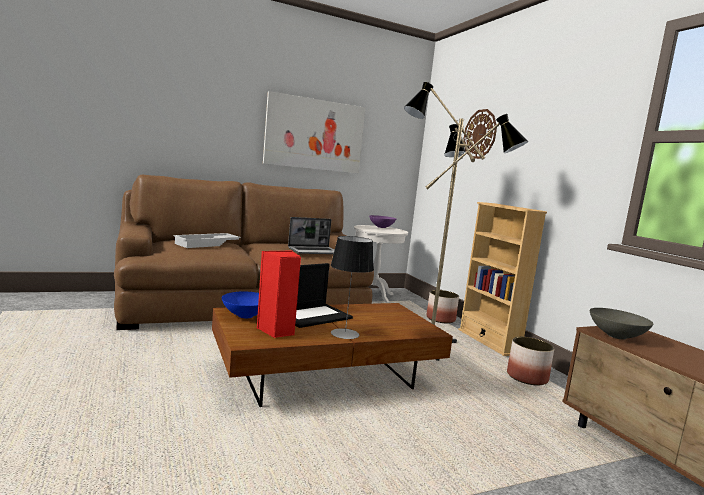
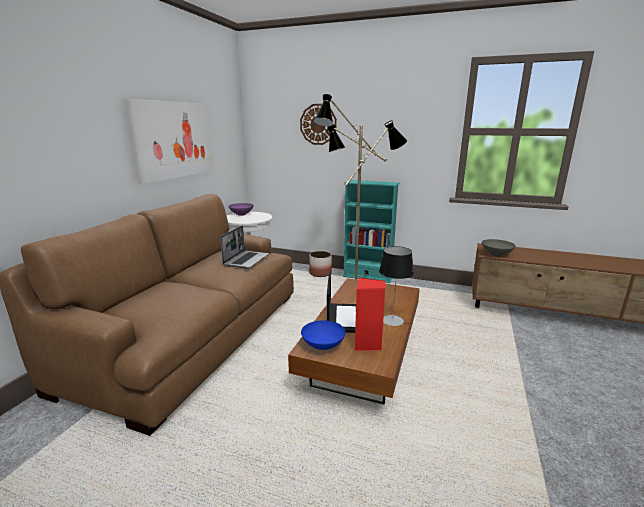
camera: 45 degrees left, 10 degrees up
white tray [173,233,241,248] -> none
beige bookcase [458,202,547,356] -> turquoise bookcase [342,180,399,283]
planter [507,337,554,386] -> none

